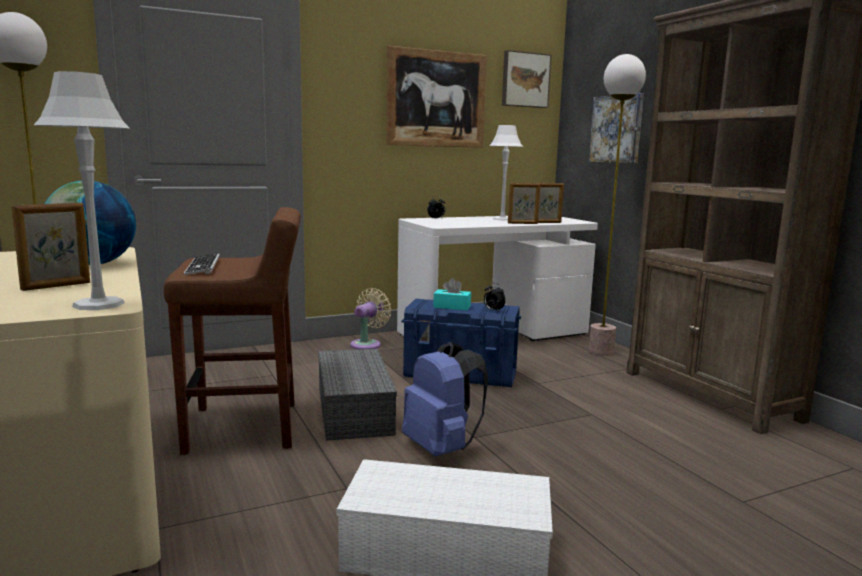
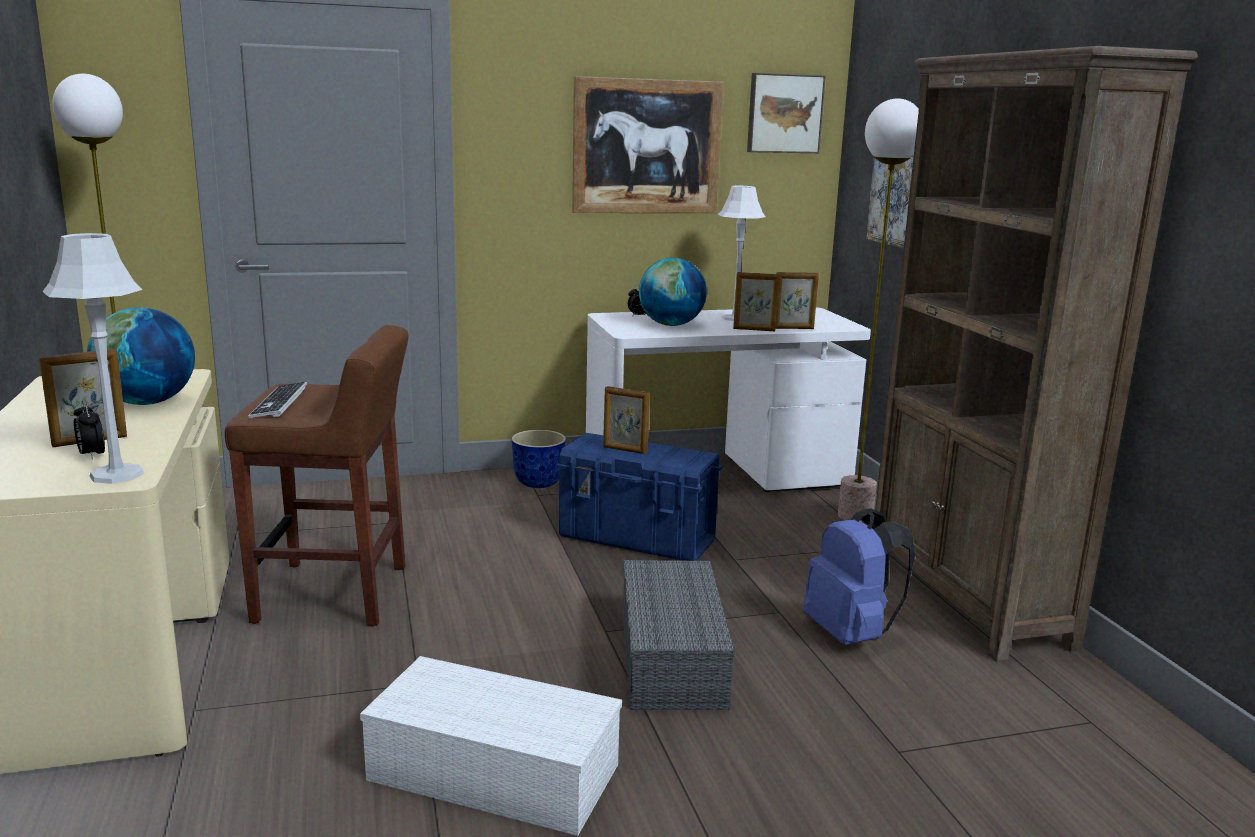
camera: 10 degrees right, 5 degrees up
grey storage box [318,349,397,441] -> grey storage box moved to [623,560,735,710]
beige fan [350,288,392,349] -> planter [512,430,566,488]
blue backpack [402,342,489,457] -> blue backpack moved to [803,508,915,645]
turquoise tissue box [434,278,471,310] -> picture frame [603,386,650,454]
alarm clock [484,283,506,312] -> alarm clock moved to [73,401,105,460]
none -> globe [639,258,707,326]

